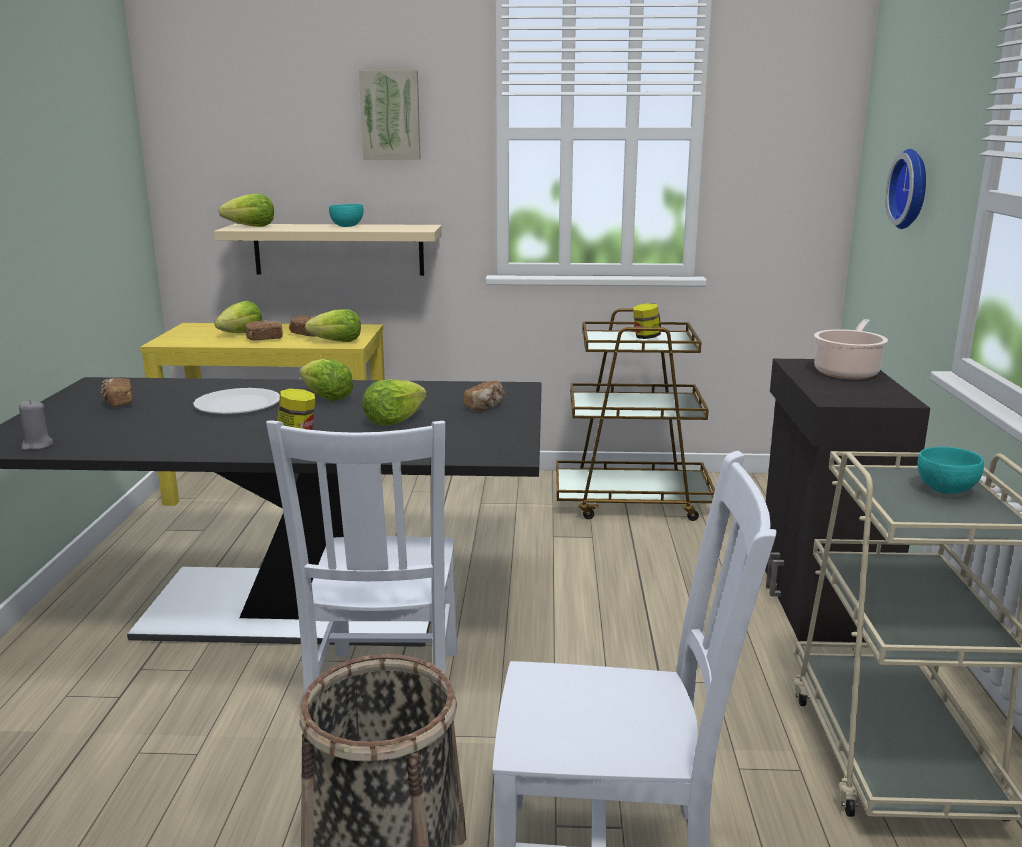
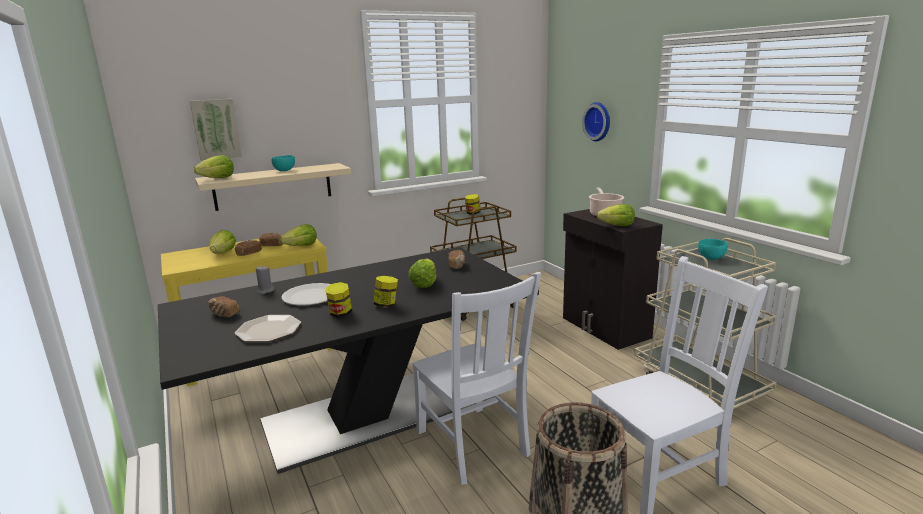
camera: 30 degrees left, 0 degrees up
grey candle [19,400,53,451] -> grey candle moved to [256,266,275,294]
lettuce [299,359,354,401] -> lettuce moved to [597,204,635,226]
picture [359,70,420,160] -> picture moved to [190,99,242,161]
none -> plate [235,315,301,342]
none -> jar [325,282,352,317]

